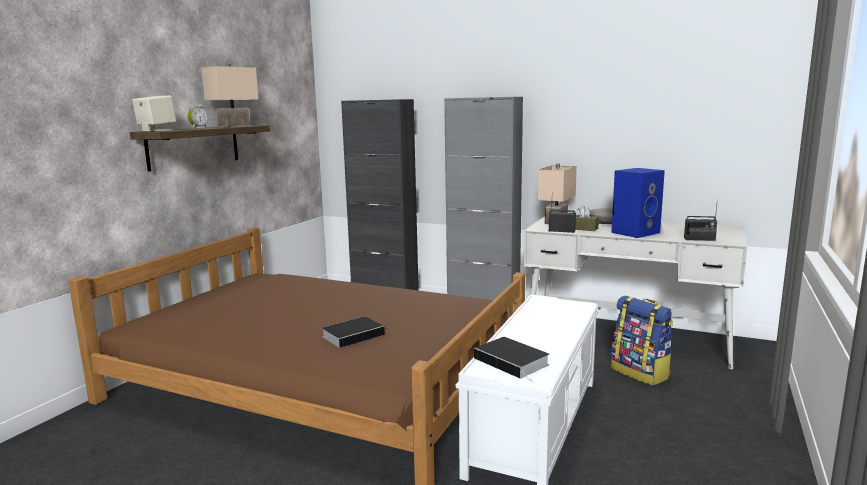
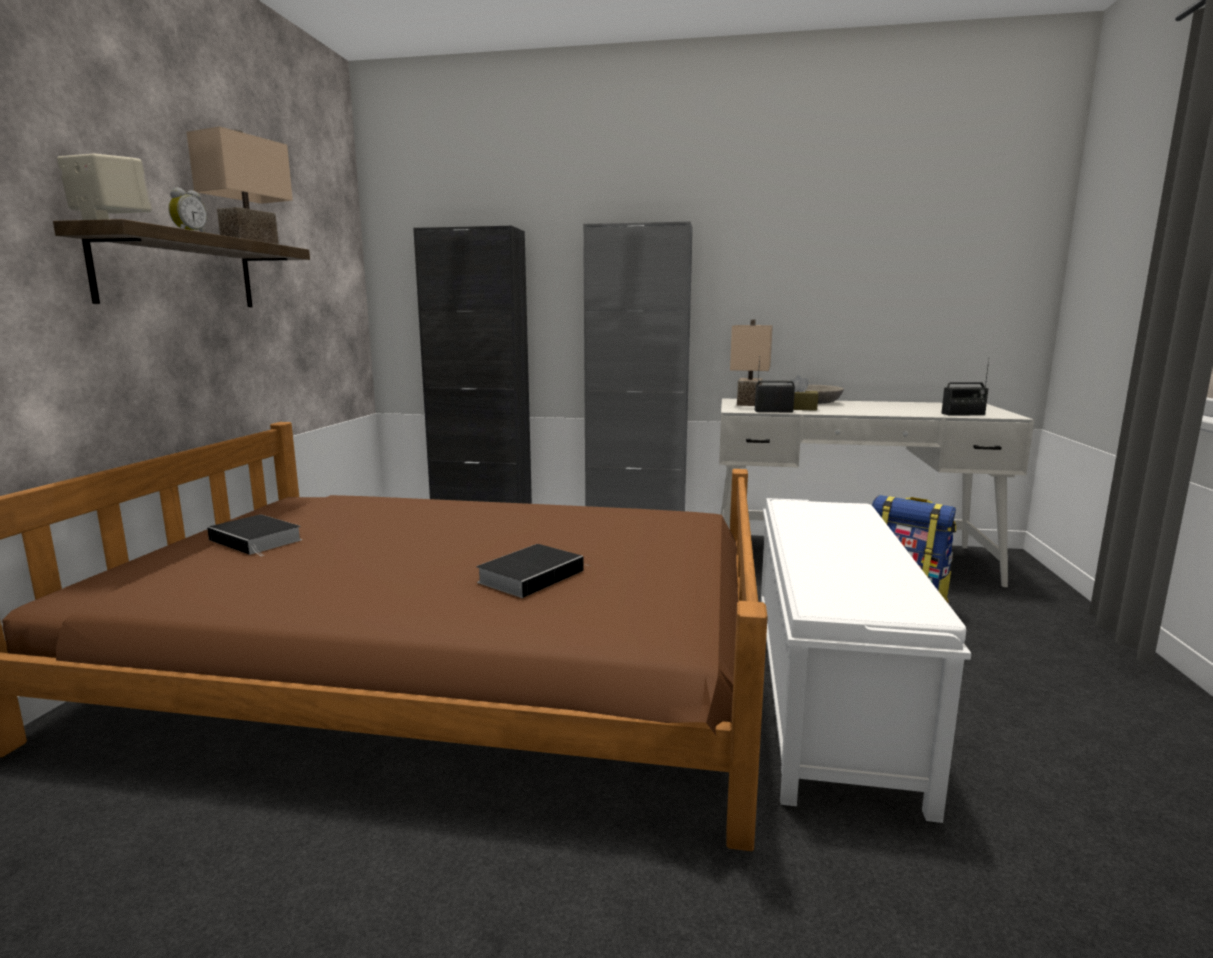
camera: 15 degrees left, 0 degrees up
book [474,337,550,382] -> book moved to [207,514,302,556]
blue speaker [612,168,665,238] -> none

